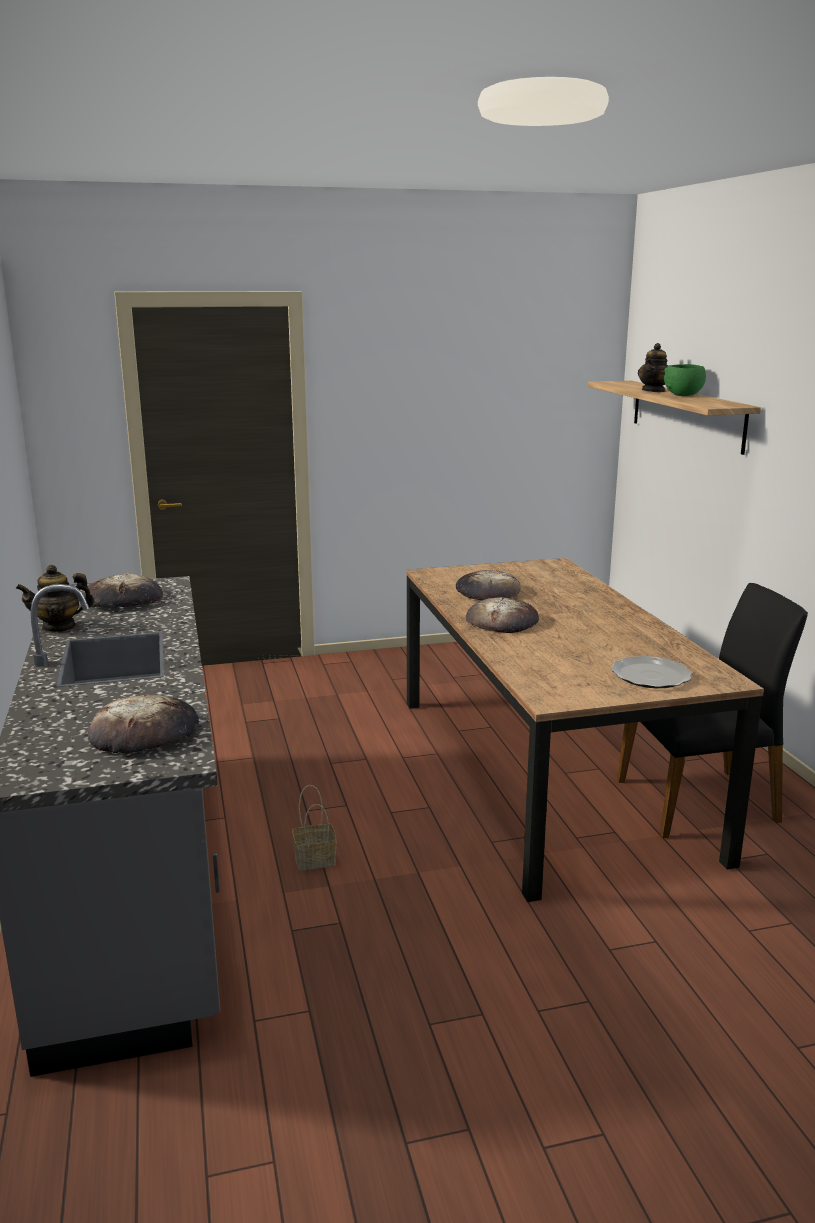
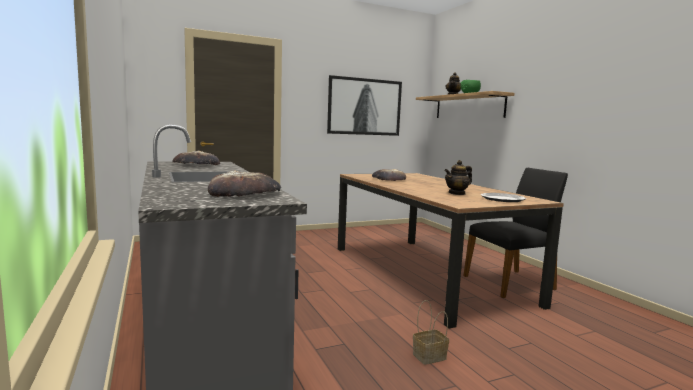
camera: 10 degrees left, 10 degrees down
teapot [16,565,94,633] -> teapot moved to [444,160,472,195]
basket [292,785,337,871] -> basket moved to [413,300,449,365]
bread [466,597,539,633] -> none
none -> picture [327,75,402,136]

